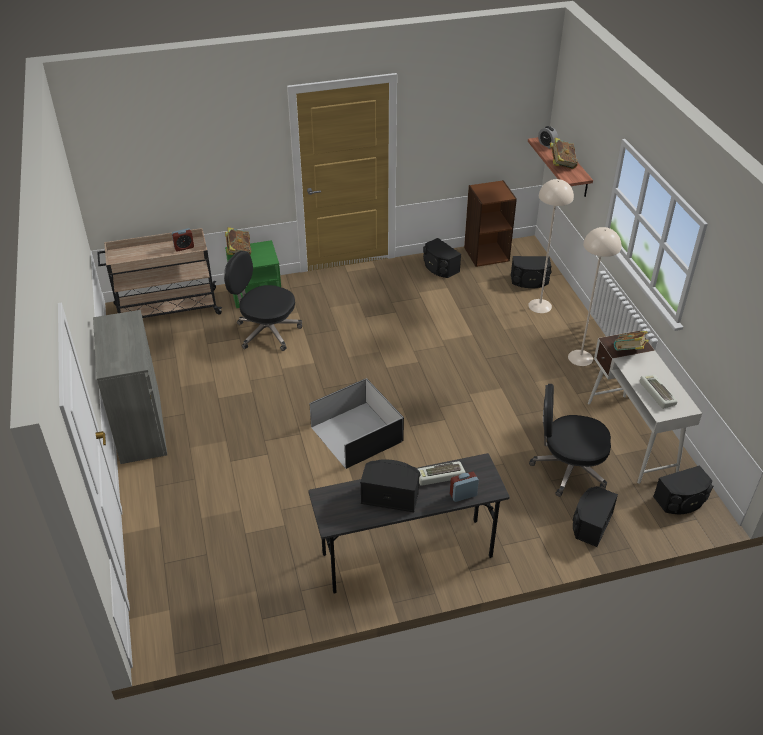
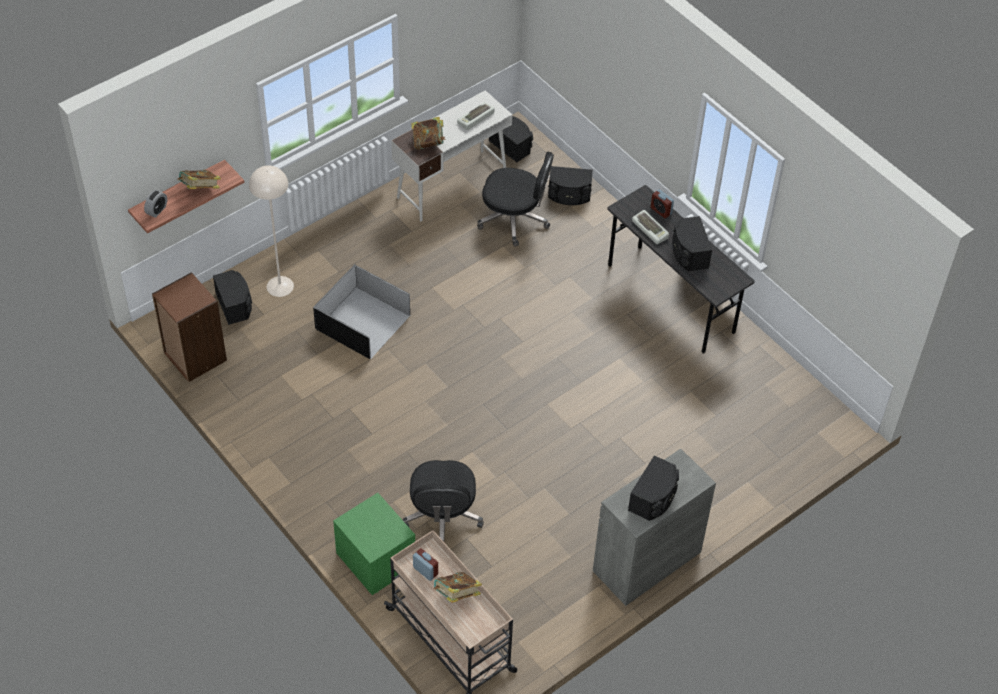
camera: 115 degrees left, 10 degrees up
book [225,227,251,255] -> book moved to [433,572,482,603]
black storage box [309,378,404,469] -> black storage box moved to [313,264,411,359]
black speaker [423,238,461,278] -> black speaker moved to [628,455,679,521]
black office chair [529,384,611,497] -> black office chair turned 60 degrees counterclockwise [477,152,554,247]
beige floor lamp [568,227,621,366] -> none

